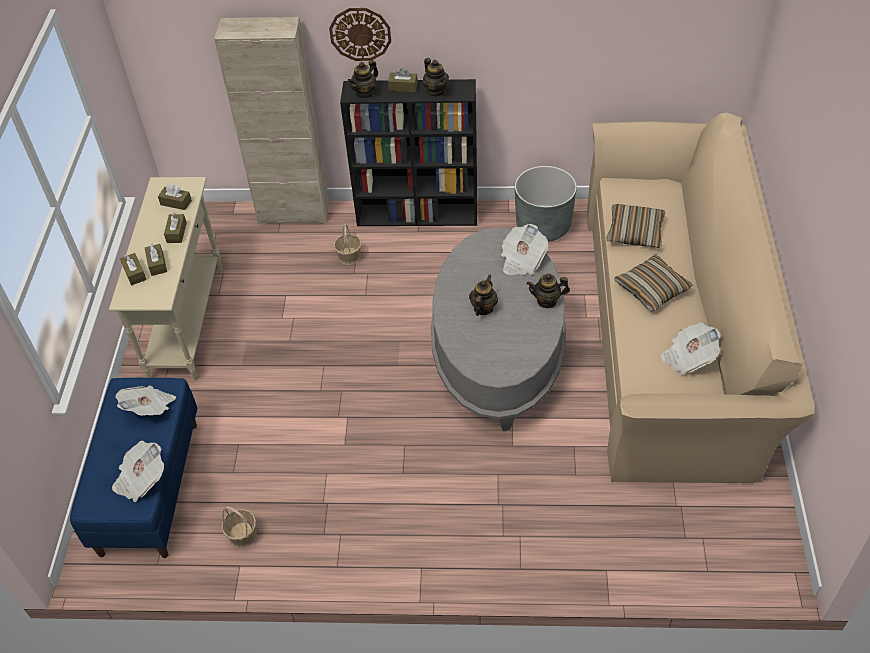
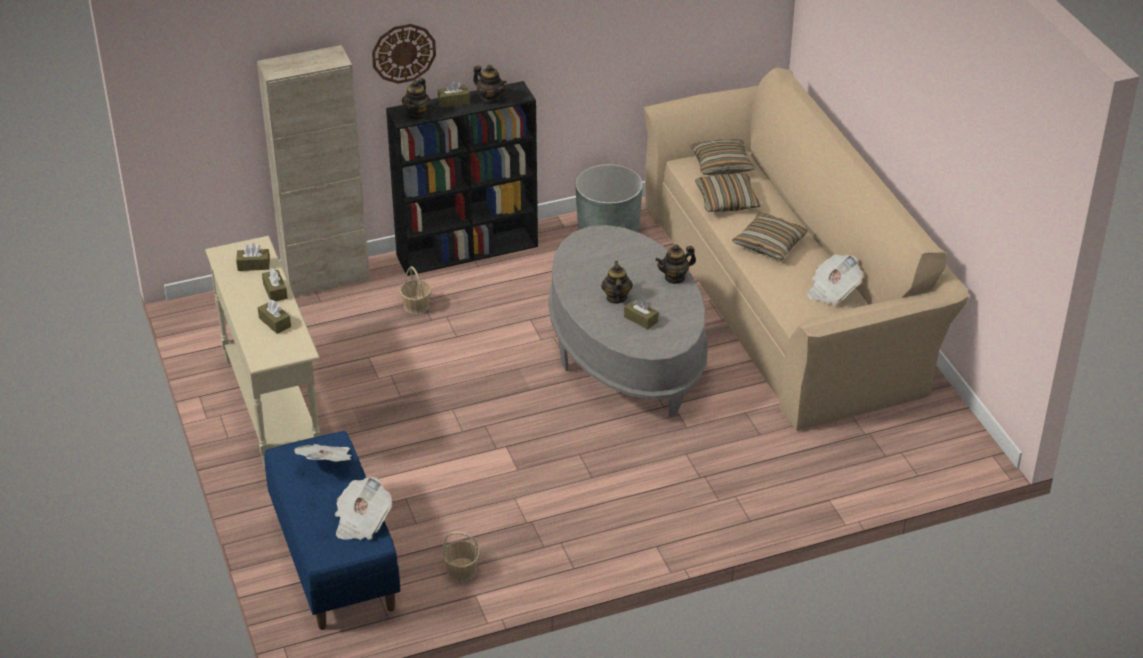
camera: 25 degrees left, 10 degrees down
brown tissue box [120,253,146,285] -> brown tissue box moved to [624,299,659,330]
newspaper [501,224,549,275] -> none
none -> pillow [691,139,755,175]

